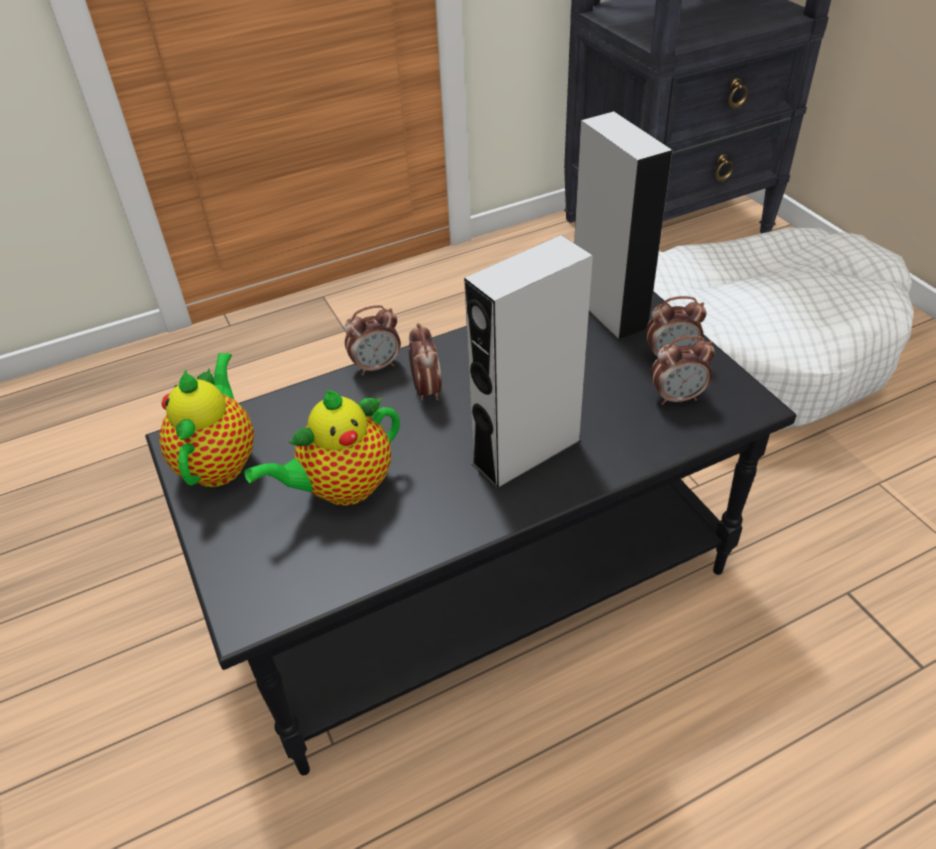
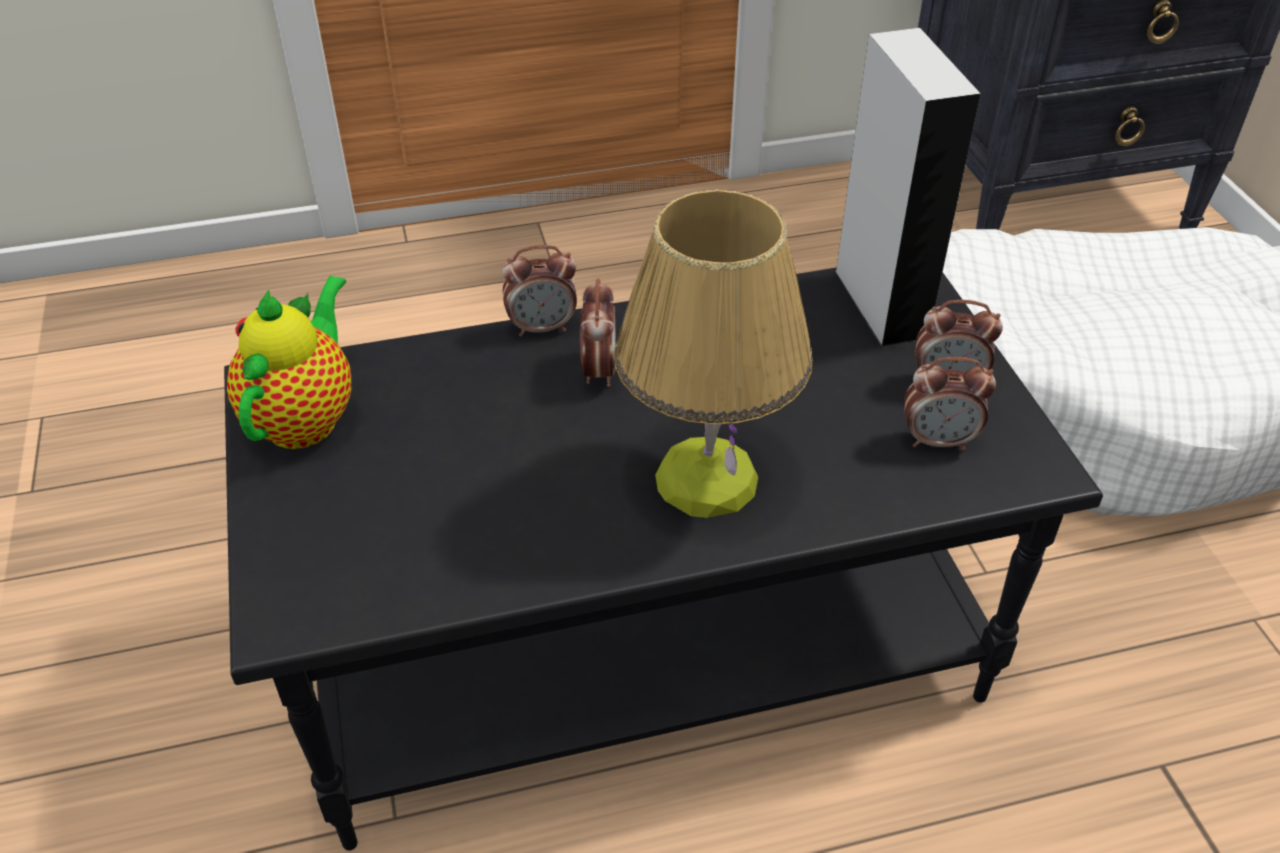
camera: 10 degrees right, 0 degrees up
teapot [245,390,400,506] -> none
grey speaker [464,235,593,490] -> table lamp [614,189,813,518]

